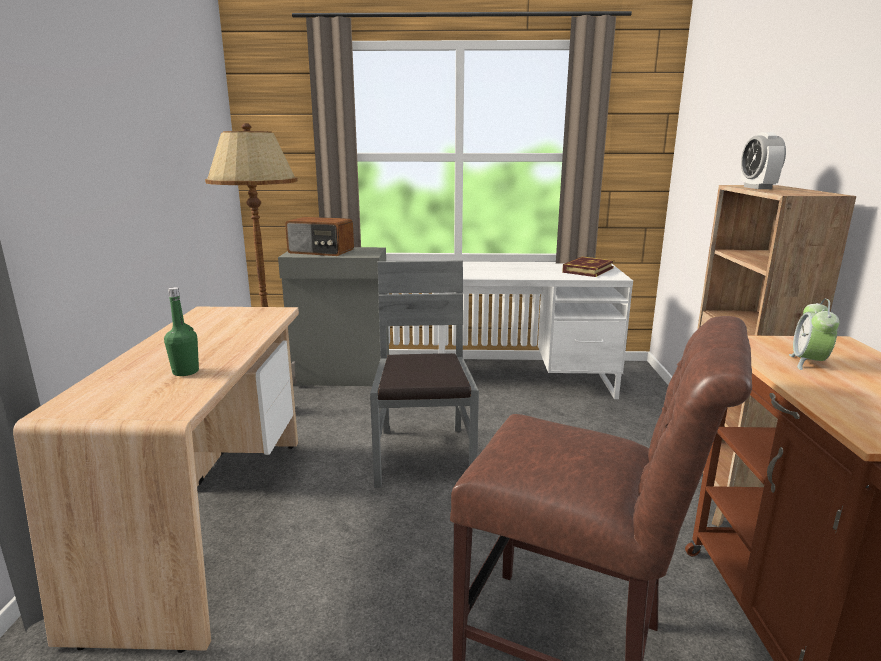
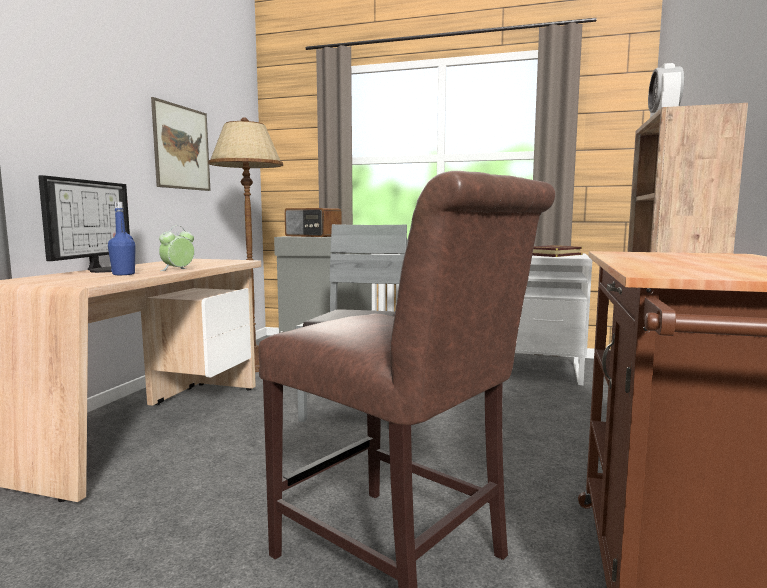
camera: 15 degrees right, 10 degrees down
green bottle [164,287,199,376] -> blue bottle [108,202,136,275]
alarm clock [789,299,839,370] -> alarm clock moved to [159,226,195,271]
none -> monitor [38,175,130,273]
none -> picture [151,97,211,191]

